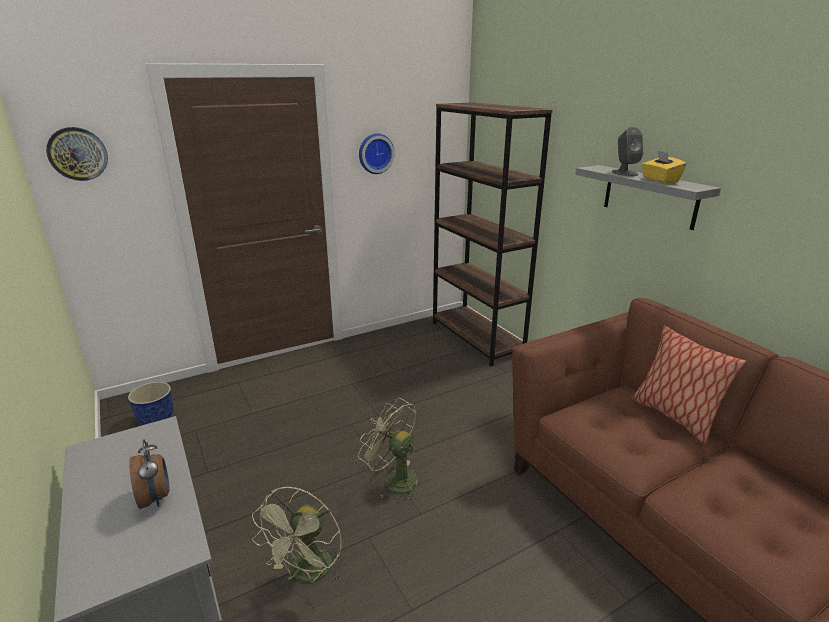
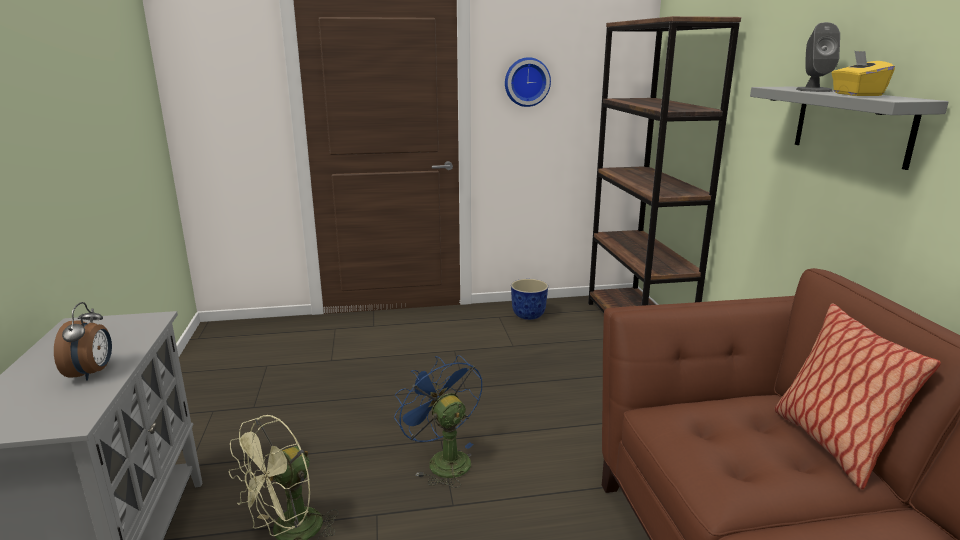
camera: 20 degrees right, 5 degrees down
wall clock [46,127,108,181] -> none
planter [128,382,174,425] -> planter moved to [511,279,548,320]
green fan [358,398,419,503] -> blue fan [394,355,482,488]

